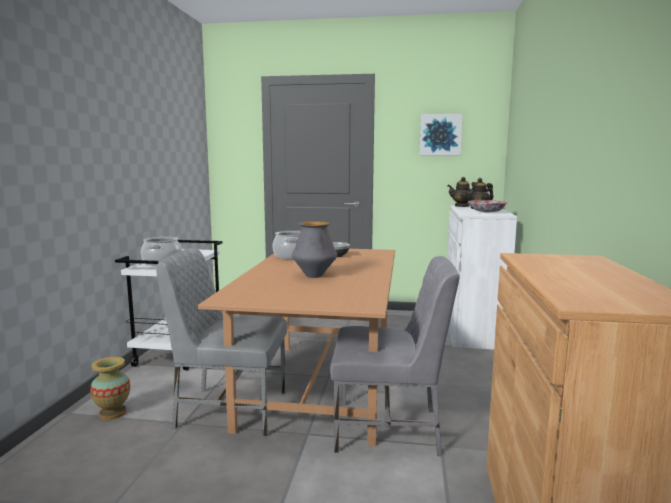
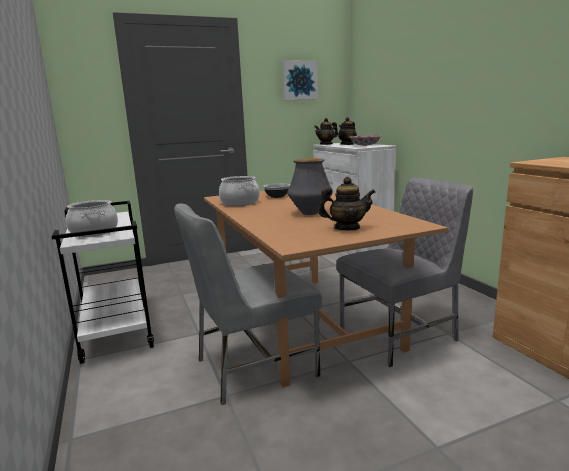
camera: 30 degrees left, 5 degrees up
vase [90,357,130,420] -> none
none -> teapot [318,177,376,230]

